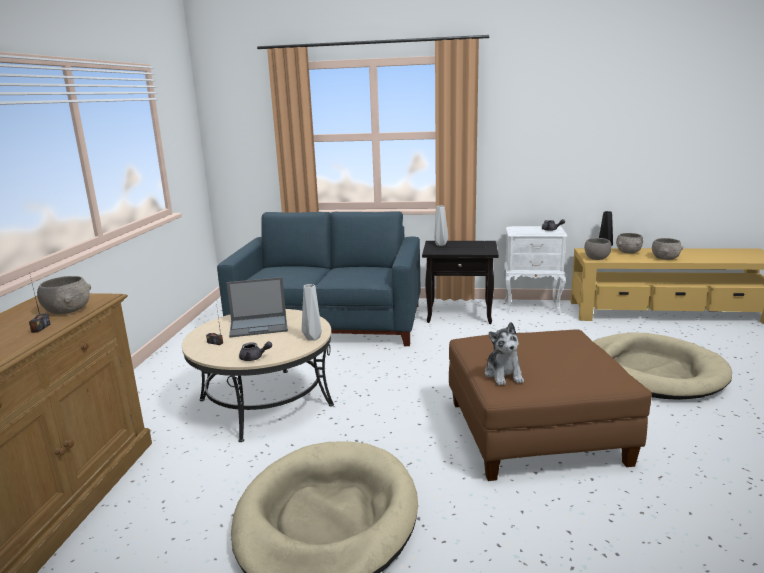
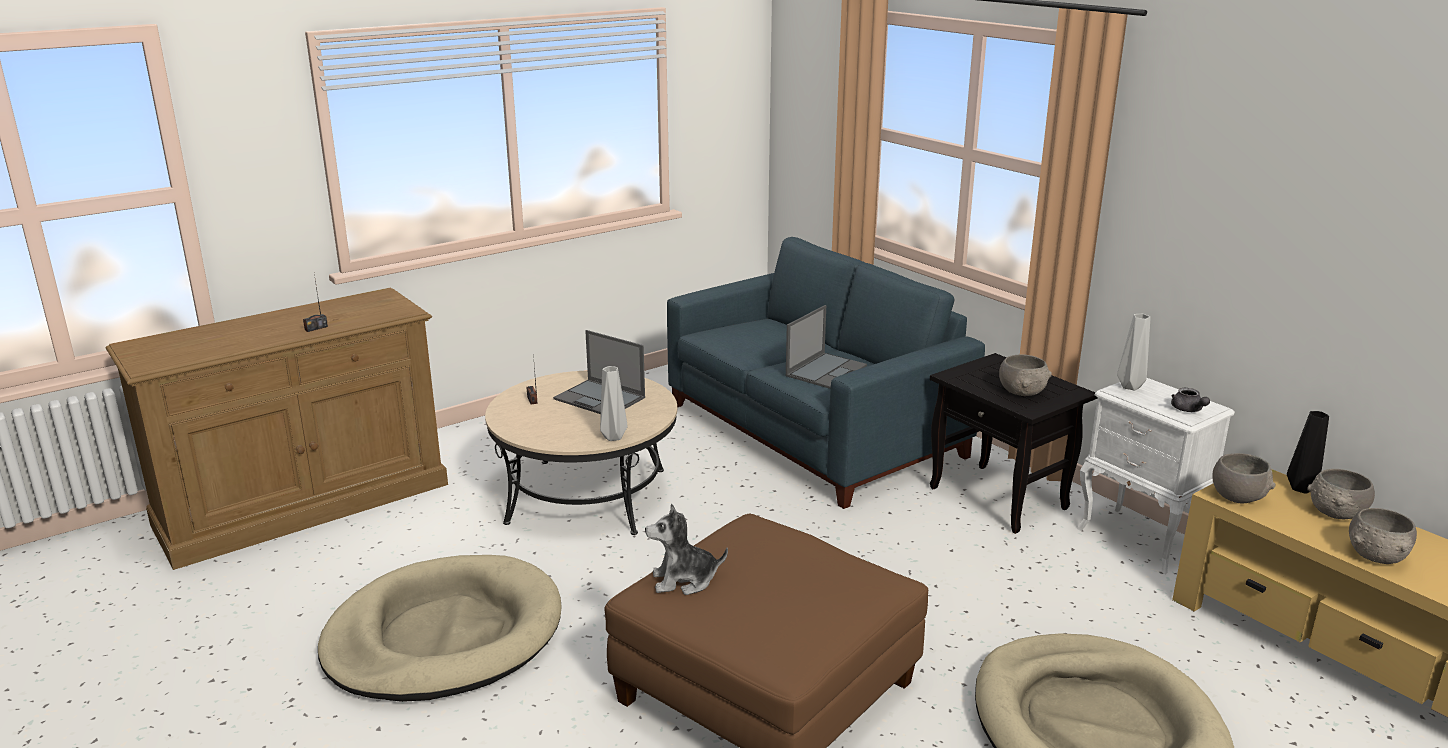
camera: 45 degrees right, 5 degrees up
grey bowl [37,276,91,314] -> grey bowl moved to [999,355,1052,396]
grey teapot [239,341,272,361] -> none
grey vase [434,206,448,246] -> grey vase moved to [1117,314,1150,390]
plush toy [485,322,524,385] -> plush toy turned 45 degrees clockwise [645,504,728,595]
none -> laptop [786,305,867,389]

